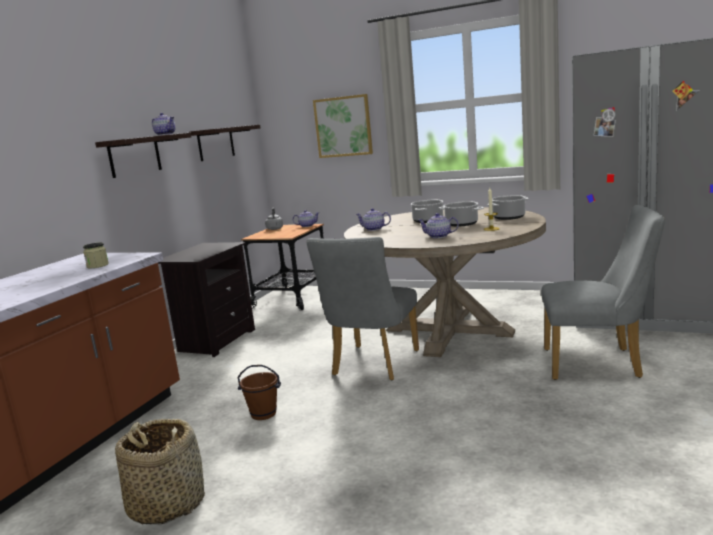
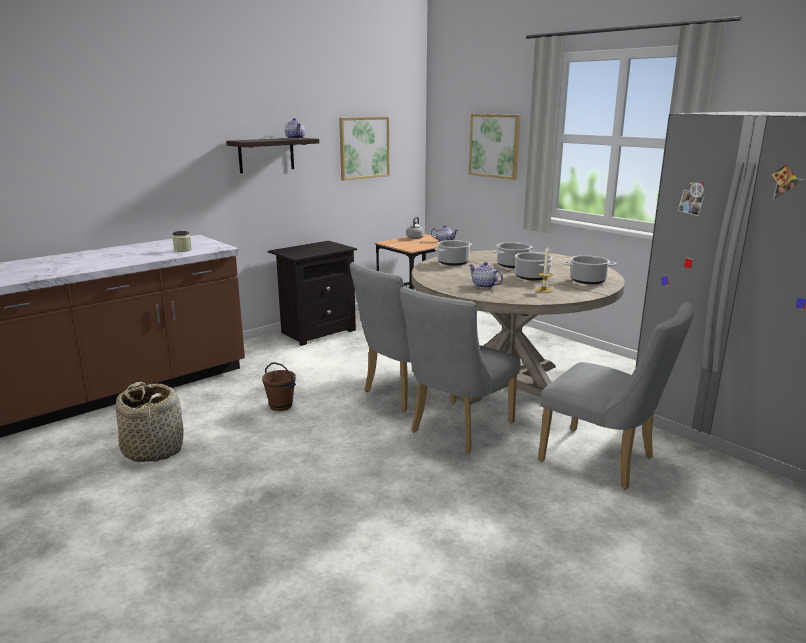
camera: 25 degrees right, 5 degrees up
shelf [189,125,260,161] -> picture [339,117,390,181]
teapot [356,208,391,231] -> cooking pot [435,240,472,266]
none -> grey chair [400,287,521,453]

